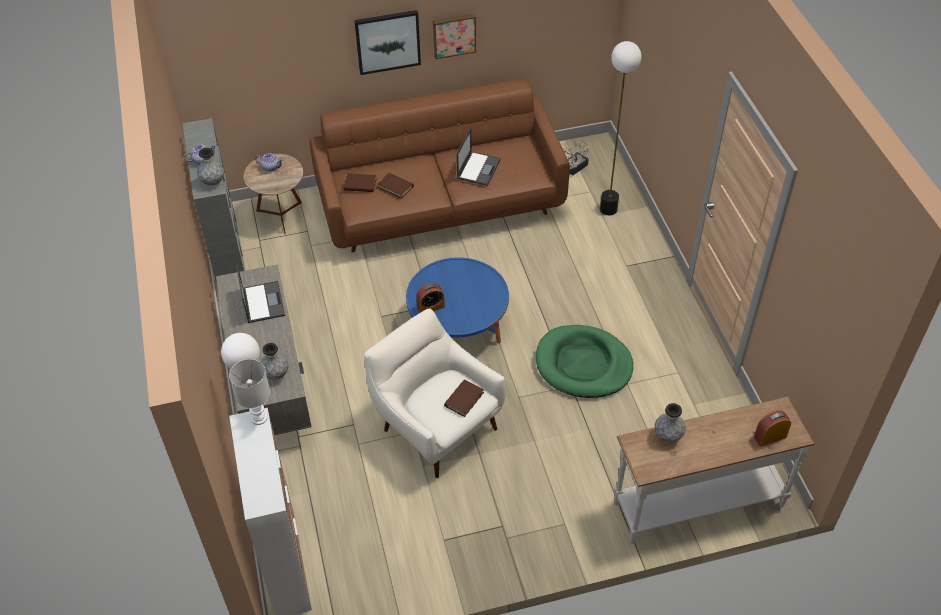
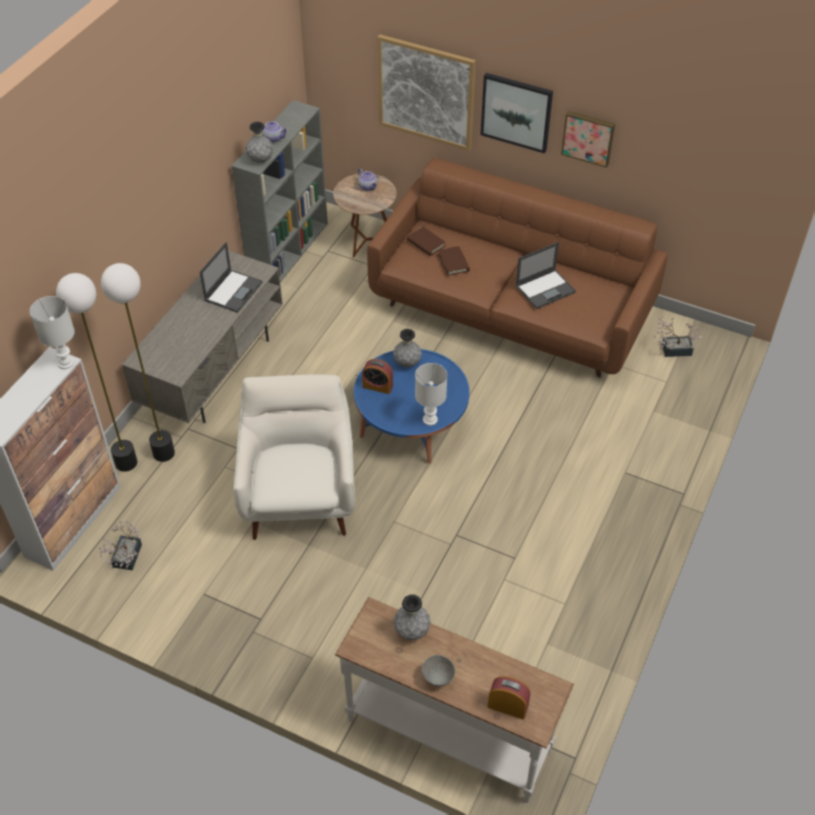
camera: 40 degrees right, 0 degrees up
grey vase [261,343,288,380] -> grey vase moved to [393,329,422,368]
brown book [444,379,484,417] -> none
green dog bed [536,325,633,398] -> none
floor lamp [600,41,641,215] -> floor lamp moved to [101,263,175,462]
none -> potted plant [99,521,142,570]
none -> picture [377,34,476,151]
none -> white table lamp [415,363,447,426]
none -> grey bowl [422,655,455,687]

